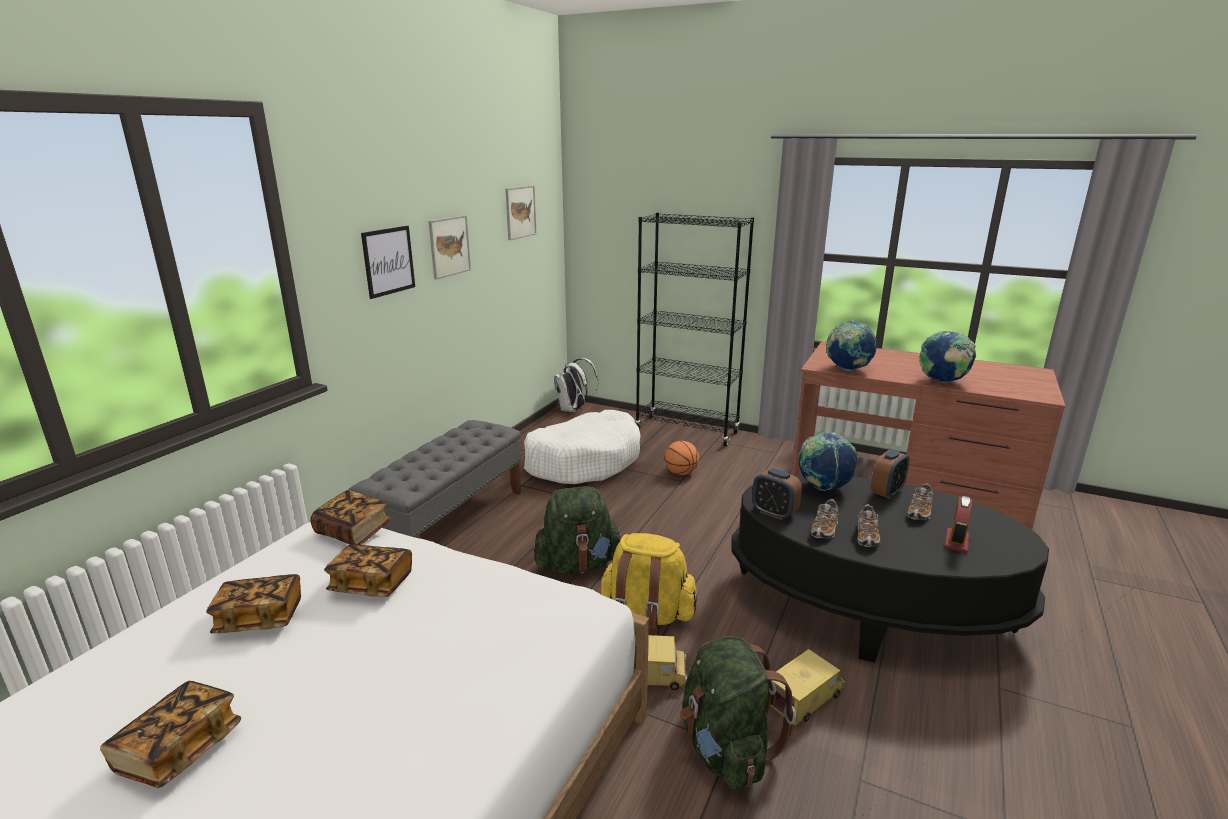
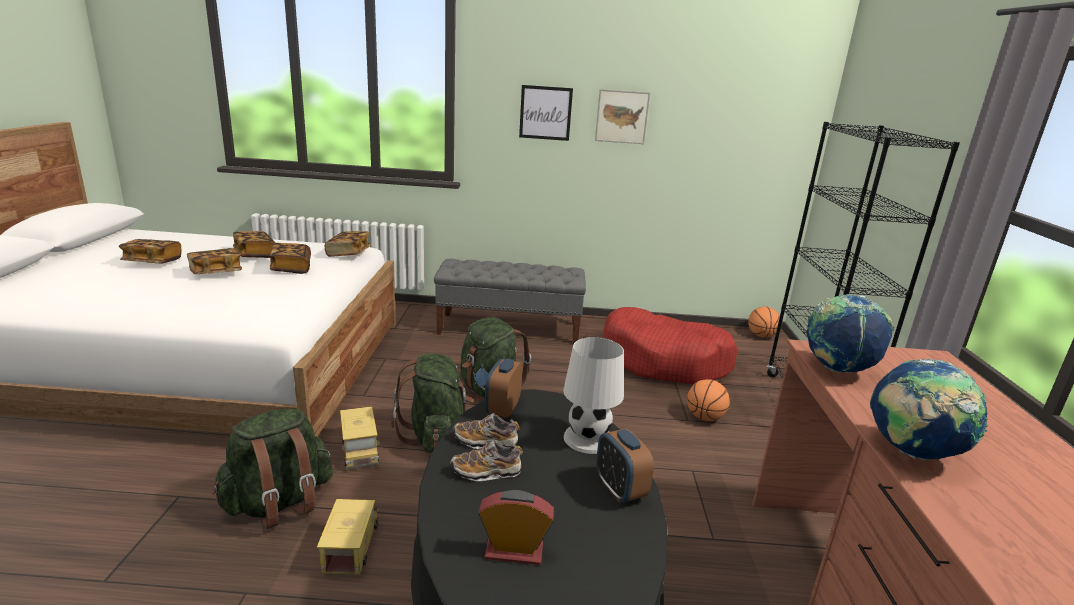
camera: 65 degrees right, 0 degrees up
picture [505,185,537,240] -> none
white dog bed [524,410,641,484] -> red dog bed [603,307,738,384]
white backpack [554,358,598,412] -> basketball [748,306,780,338]
yellow backpack [599,533,697,636] -> green backpack [391,353,474,453]
toy truck [770,649,845,726] -> toy truck turned 120 degrees counterclockwise [317,499,379,575]
globe [798,432,858,491] -> white table lamp [564,337,624,454]
alarm clock [871,449,909,499] -> alarm clock turned 45 degrees clockwise [596,429,654,503]
shoe [908,483,934,520] -> none
none -> book [187,248,242,274]

